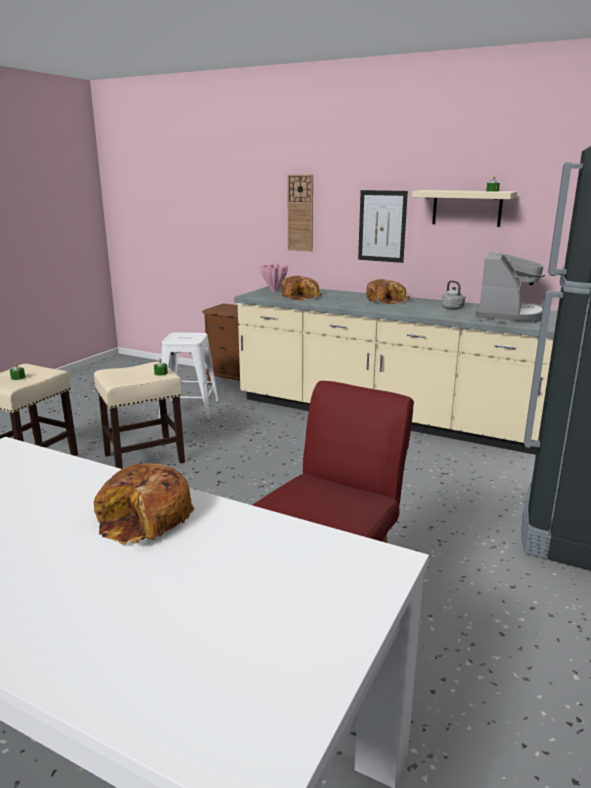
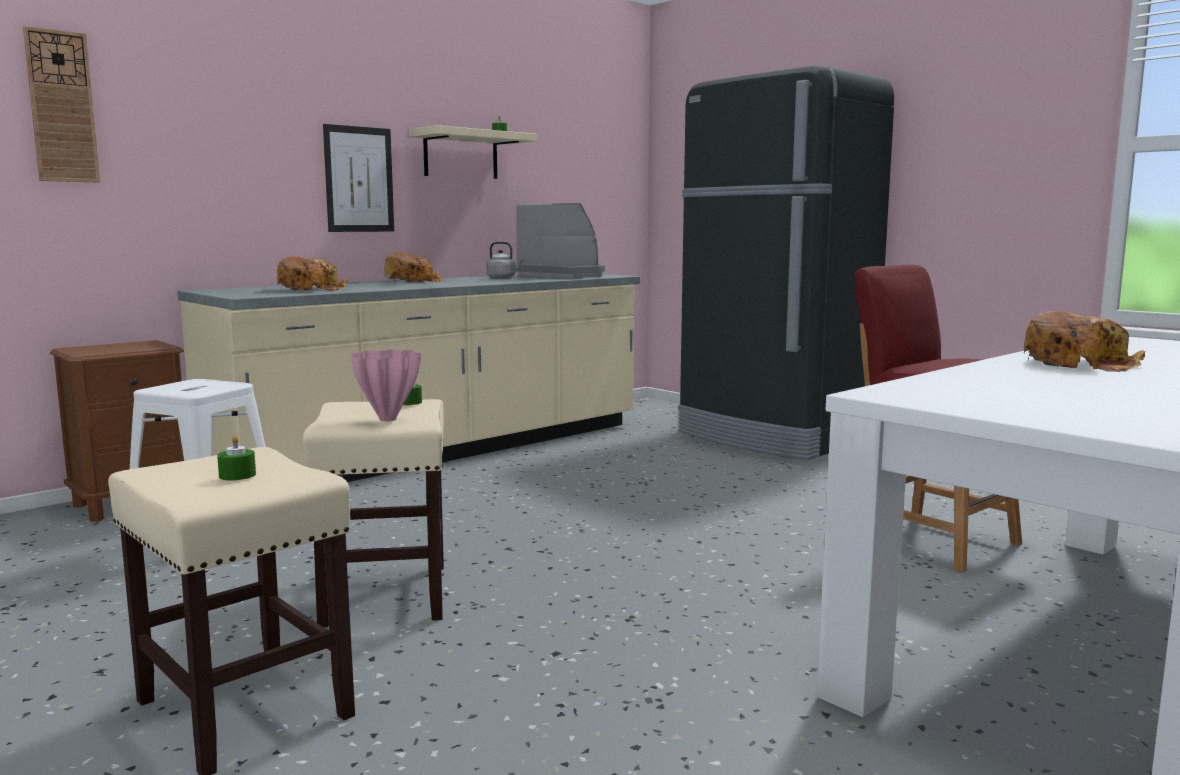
camera: 70 degrees left, 10 degrees down
pink vase [260,264,288,291] -> pink vase moved to [351,349,421,421]
wall clock [287,175,313,252] -> wall clock moved to [23,26,100,183]

